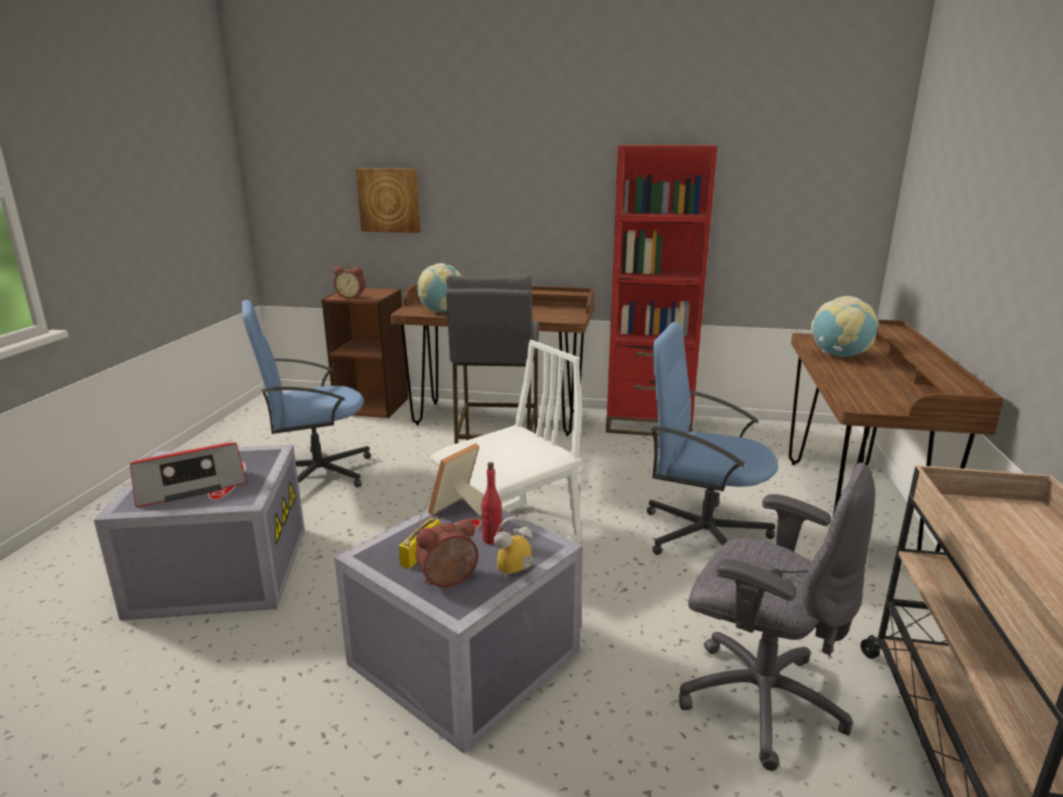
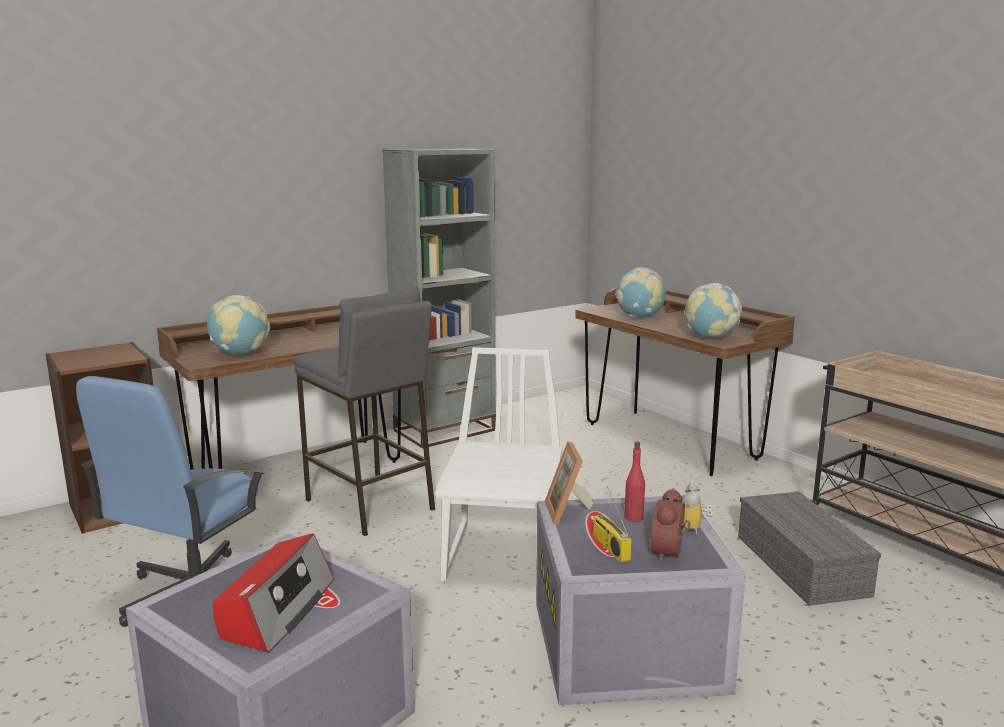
camera: 45 degrees left, 5 degrees down
alarm clock [334,266,365,299] -> none
picture [356,168,421,233] -> none
red bookcase [606,145,717,436] -> grey bookcase [382,149,496,448]
blue office chair [647,322,778,555] -> none
grey office chair [679,463,875,771] -> grey storage box [738,492,881,606]
none -> globe [685,283,742,339]

